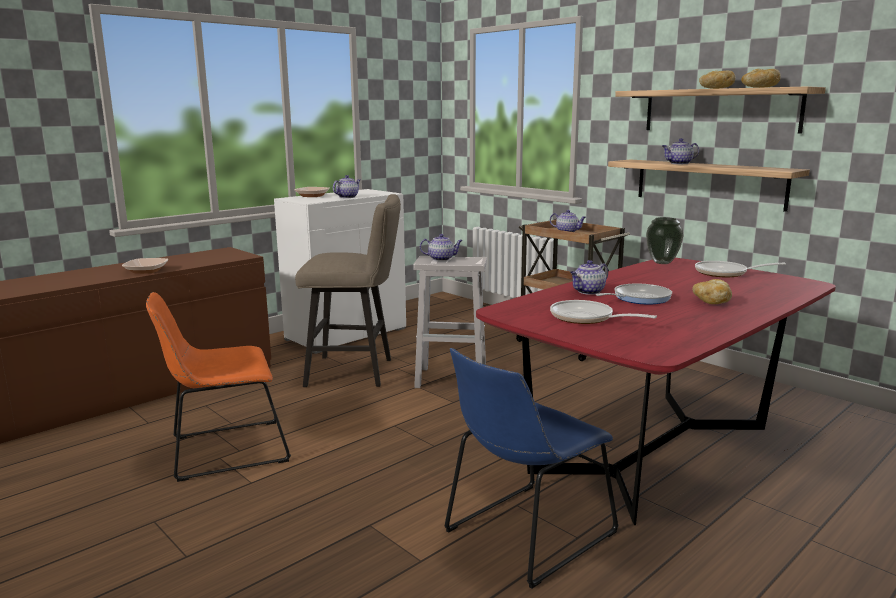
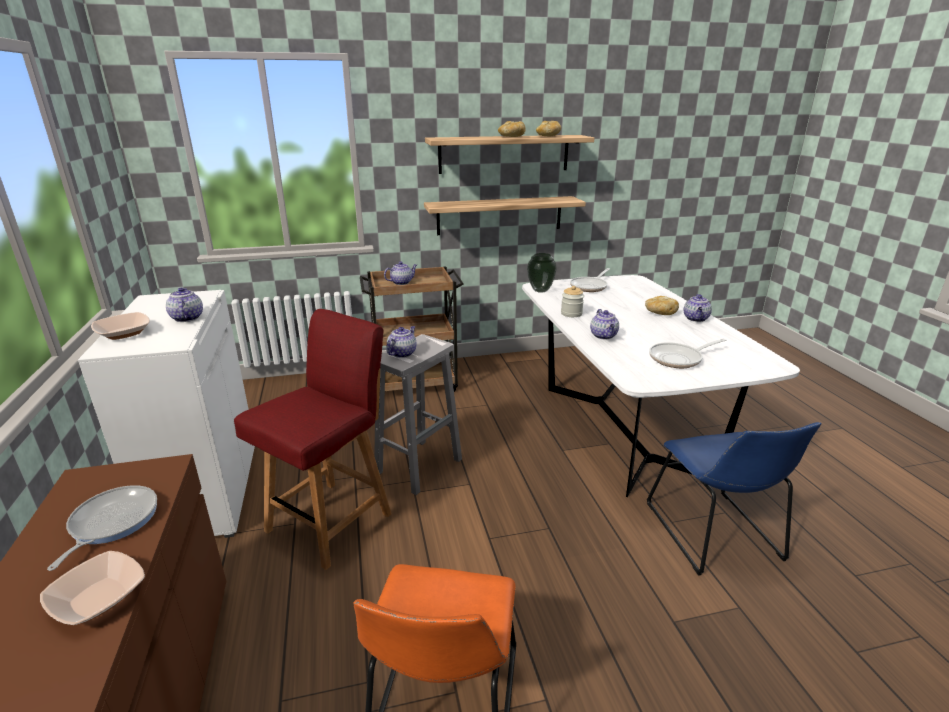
camera: 60 degrees left, 10 degrees up
beige stool [295,194,401,387] -> red chair [234,309,392,570]
red dining table [476,258,836,525] -> white dining table [522,275,800,497]
frying pan [596,284,672,305] -> frying pan moved to [47,485,157,571]
teapot [662,138,699,164] -> teapot moved to [684,294,712,322]
none -> jar [561,286,584,317]

